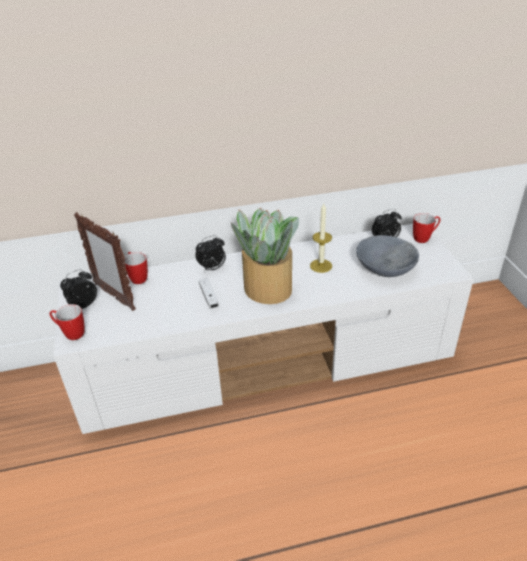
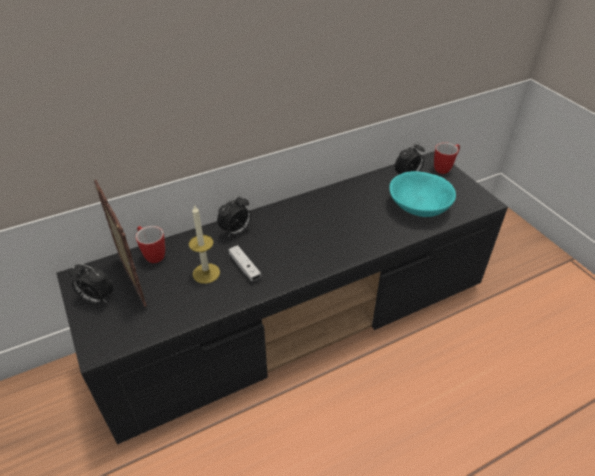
camera: 15 degrees left, 5 degrees up
mug [50,304,85,340] -> none
white tv stand [54,224,474,434] -> black tv stand [56,151,508,445]
alarm clock [60,269,97,309] -> alarm clock turned 105 degrees counterclockwise [69,263,114,304]
picture frame [74,212,136,311] -> picture frame turned 150 degrees counterclockwise [94,180,147,307]
potted plant [231,208,299,304] -> none
candle [310,204,332,273] -> candle moved to [189,204,220,284]
grey bowl [356,235,419,277] -> turquoise bowl [389,171,456,217]

